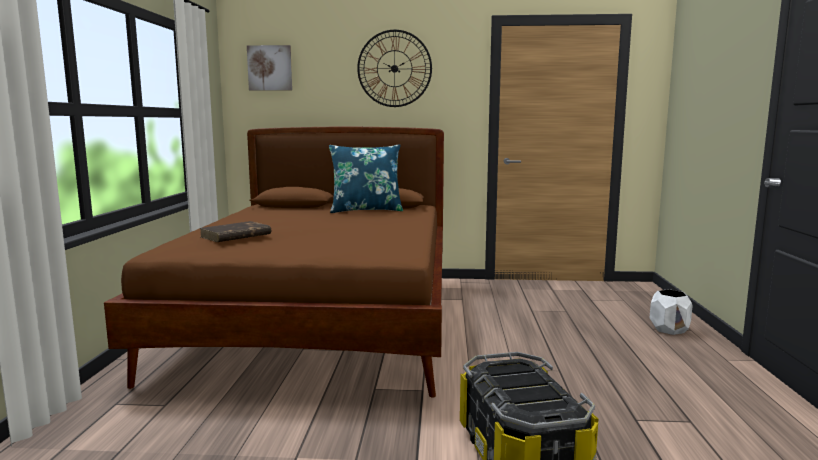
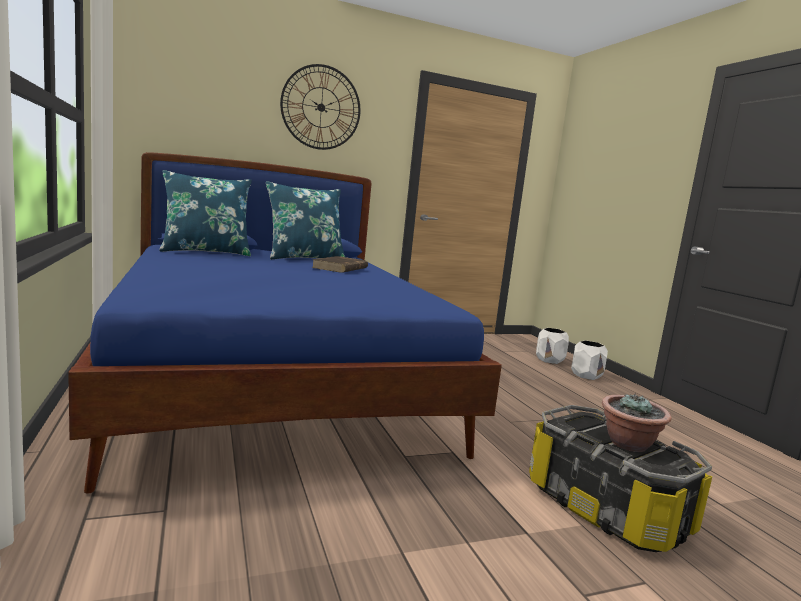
camera: 25 degrees left, 0 degrees up
brown bed [104,126,444,398] -> blue bed [68,152,502,494]
brown book [199,221,271,242] -> brown book moved to [312,256,368,273]
picture [247,45,292,91] -> none
none -> blue pillow [159,170,252,256]
none -> white planter [536,328,569,364]
none -> potted plant [602,393,672,452]

